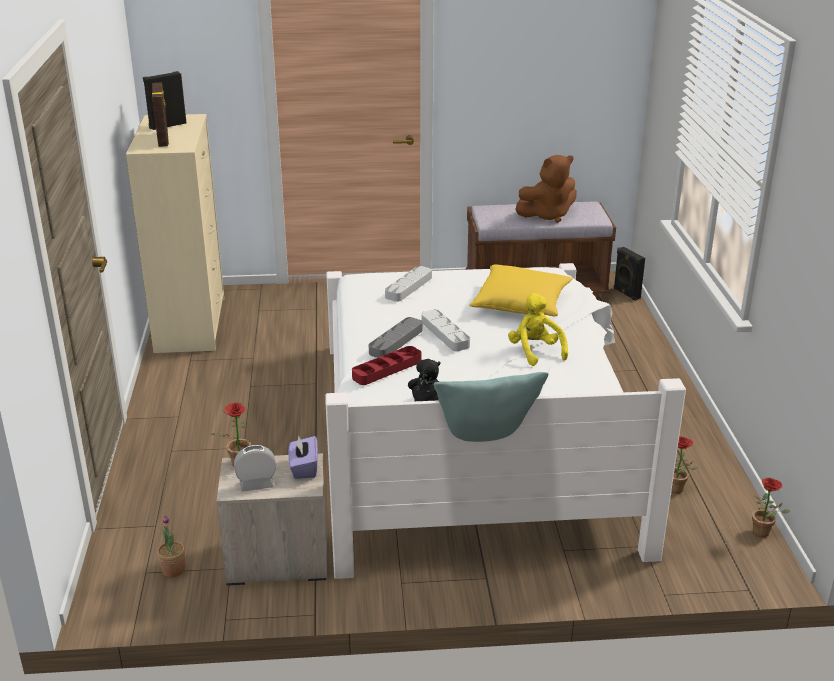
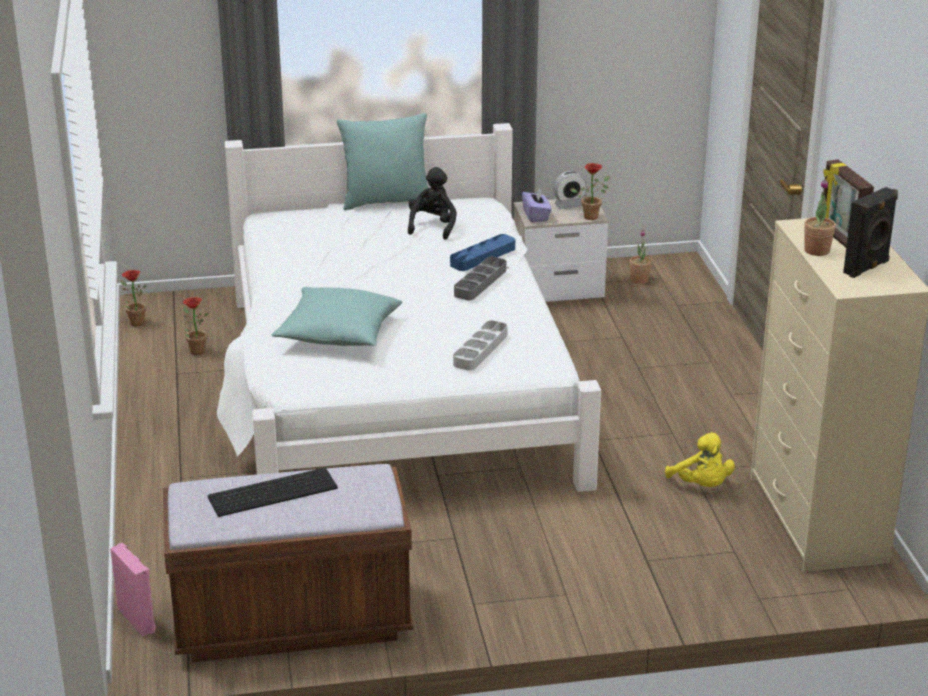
camera: 175 degrees right, 0 degrees up
red tray [352,346,421,385] -> blue tray [450,234,515,271]
grey tray [421,309,470,351] -> none
yellow pillow [469,265,573,316] -> turquoise pillow [272,287,402,346]
yellow plush toy [508,293,568,366] -> yellow plush toy moved to [665,432,735,487]
brown plush toy [515,155,577,223] -> keyboard [208,468,338,517]
black speaker [614,247,645,301] -> pink speaker [110,543,156,636]
none -> potted plant [804,180,836,256]

